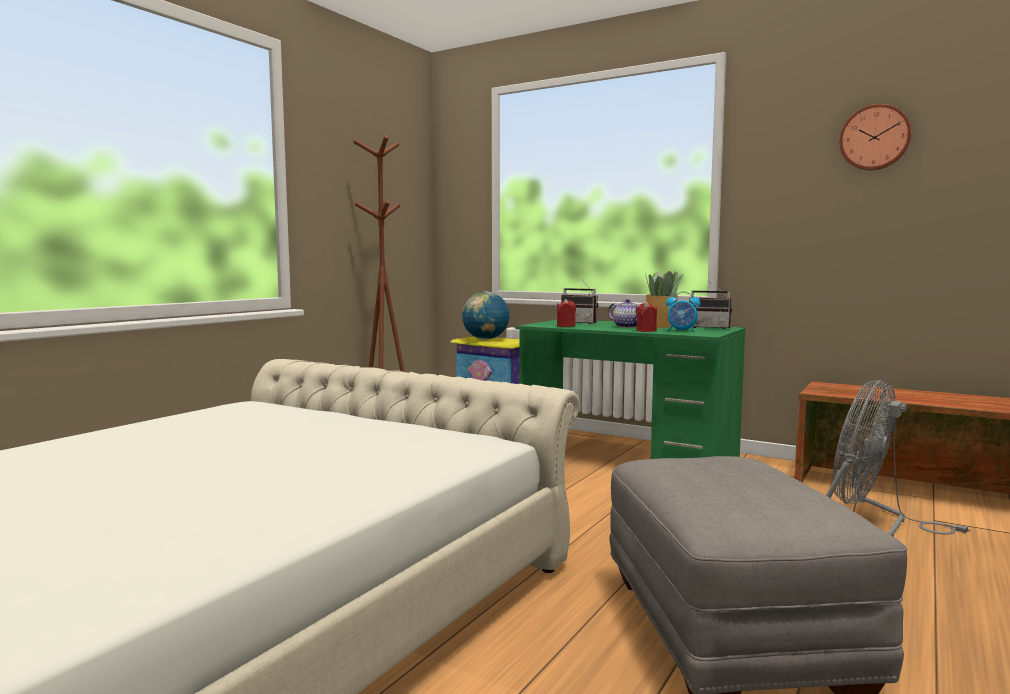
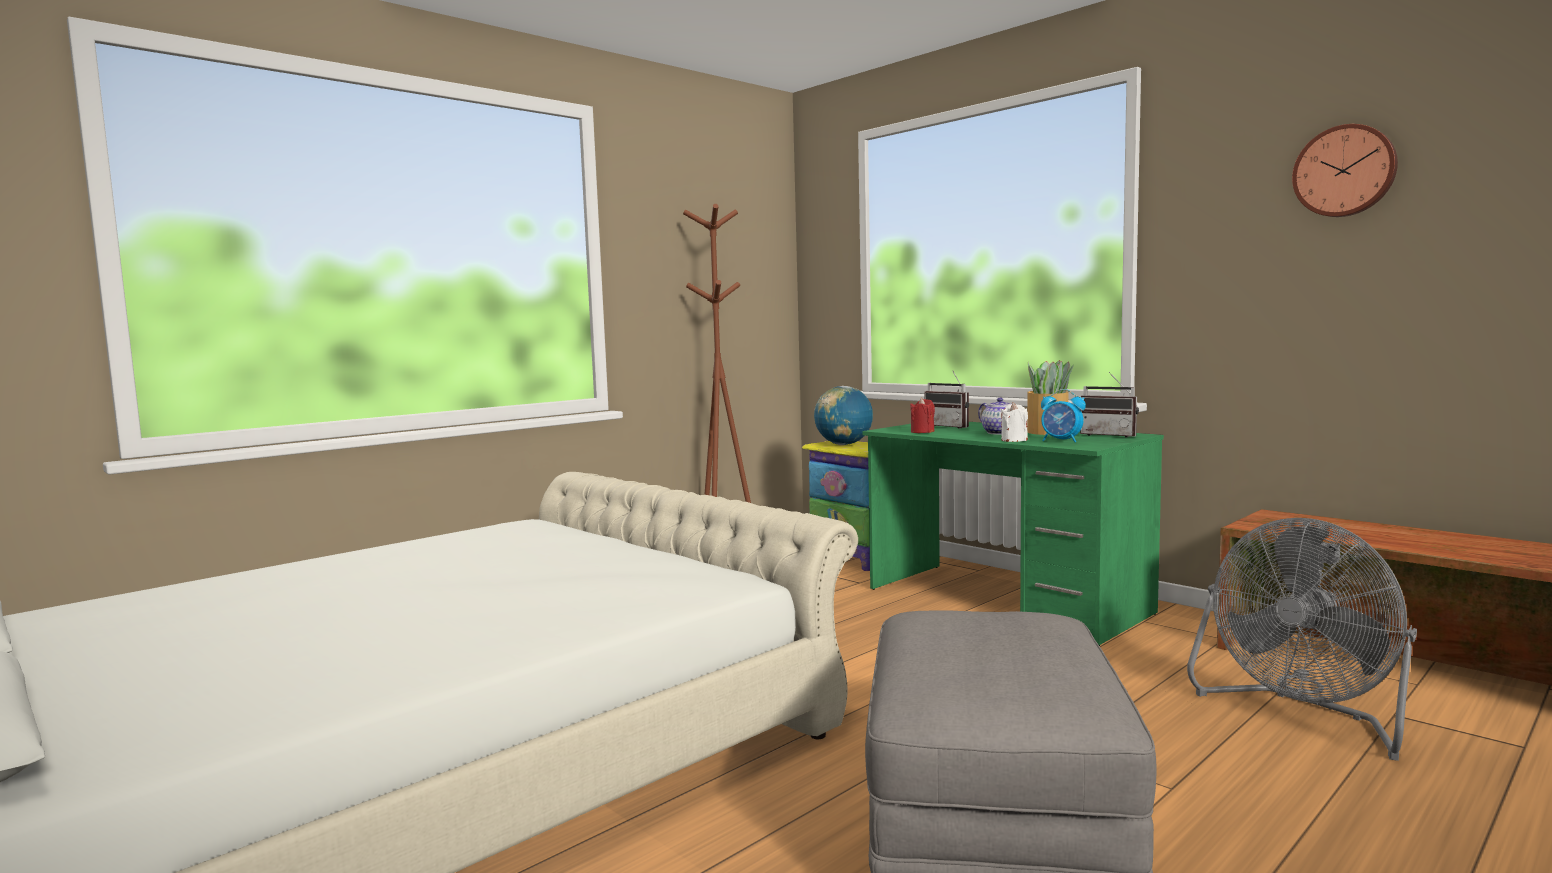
camera: 15 degrees right, 0 degrees up
red candle [636,302,657,332] -> white candle [1001,403,1028,442]
grey fan [826,380,971,537] -> grey fan turned 90 degrees counterclockwise [1187,518,1417,761]

